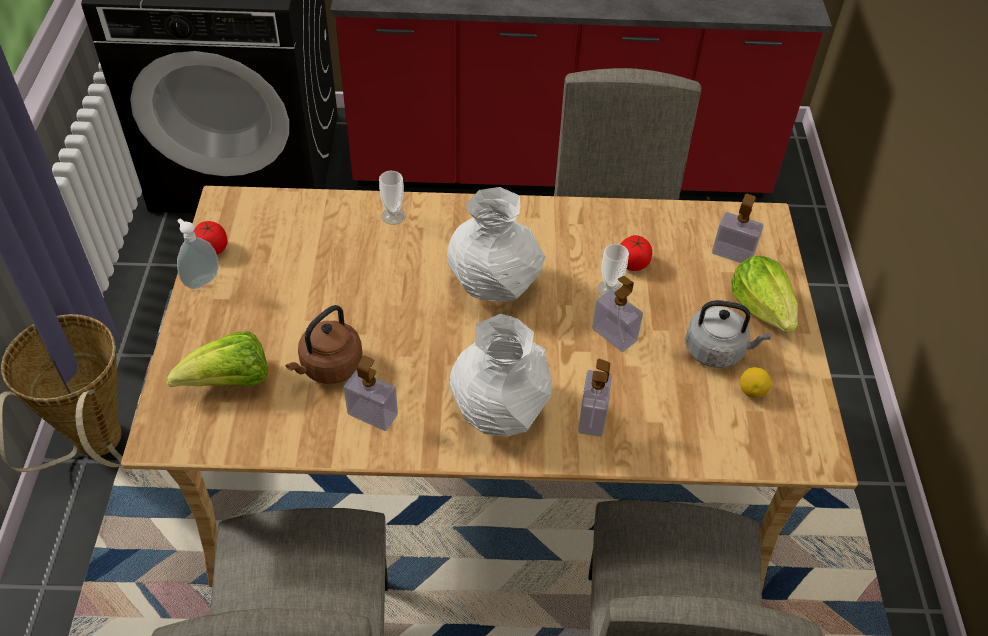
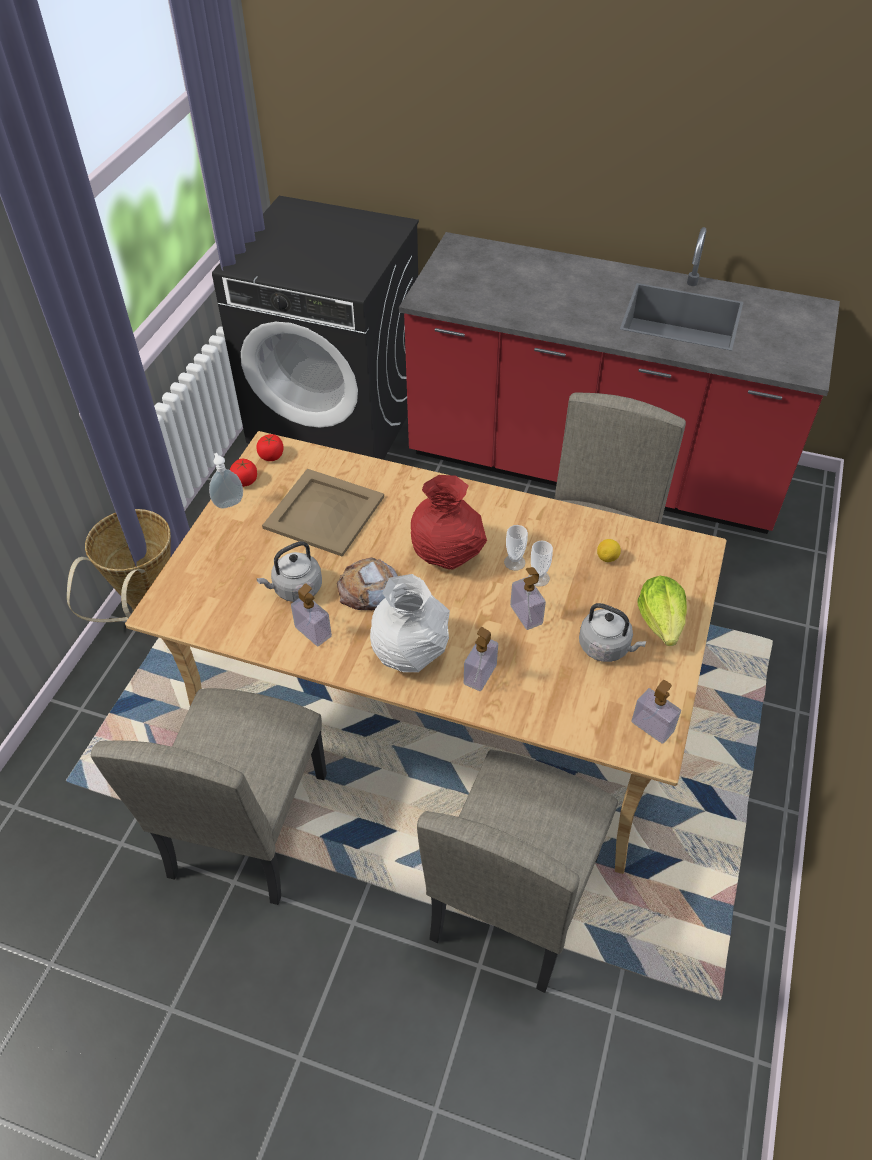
camera: 20 degrees right, 0 degrees up
lettuce [166,331,267,387] -> none
brown kettle [286,305,363,384] -> grey kettle [257,541,322,602]
cup [379,171,406,225] -> cup moved to [504,525,528,571]
white vase [447,187,545,302] -> red vase [411,475,487,569]
tomato [620,235,652,271] -> tomato moved to [256,434,284,461]
soap dispenser [712,194,763,263] -> soap dispenser moved to [632,680,681,744]
lemon [740,367,771,398] -> lemon moved to [597,539,621,562]
none -> beige tray [262,469,384,557]
none -> bread [337,557,398,610]

